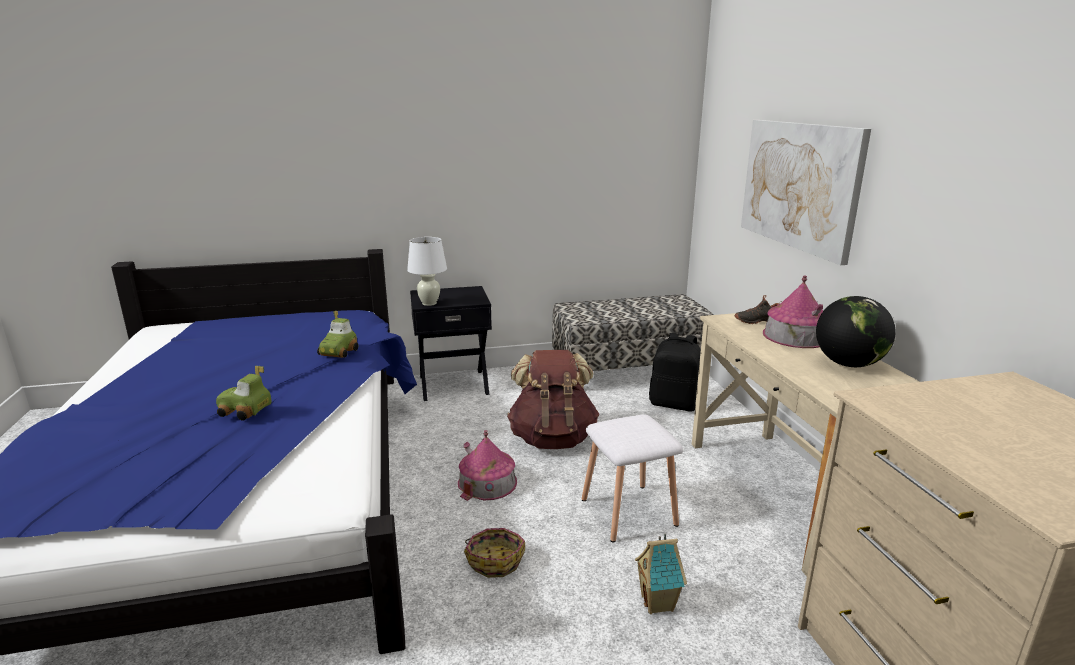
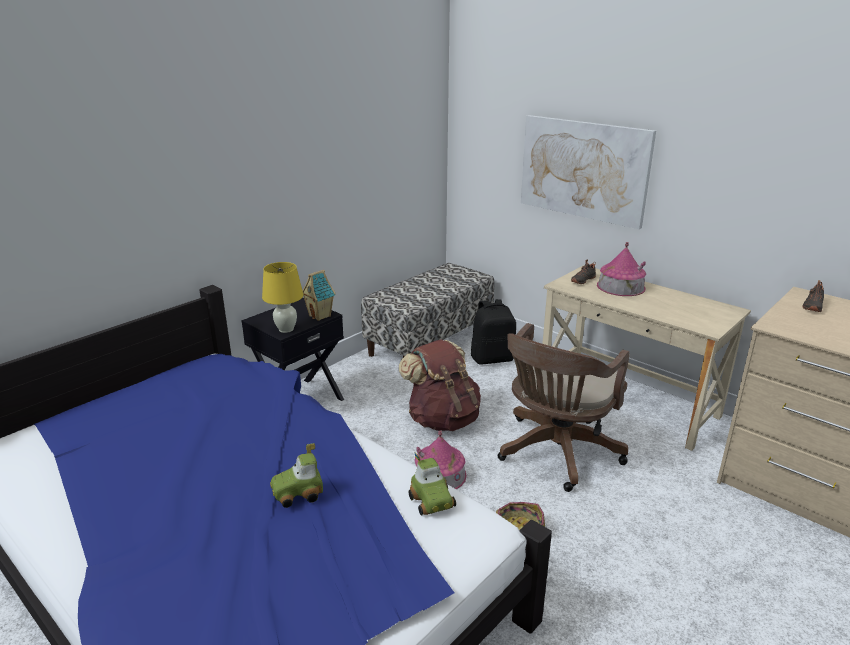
camera: 35 degrees left, 5 degrees up
toy car [317,310,358,358] -> toy car moved to [409,452,456,515]
white table lamp [407,237,447,306] -> yellow table lamp [262,262,303,333]
white stool [582,414,683,542] -> brown office chair [498,323,630,492]
toy house [635,534,687,614] -> toy house moved to [303,270,336,321]
globe [816,296,896,367] -> none
none -> black shoe [803,280,824,312]

